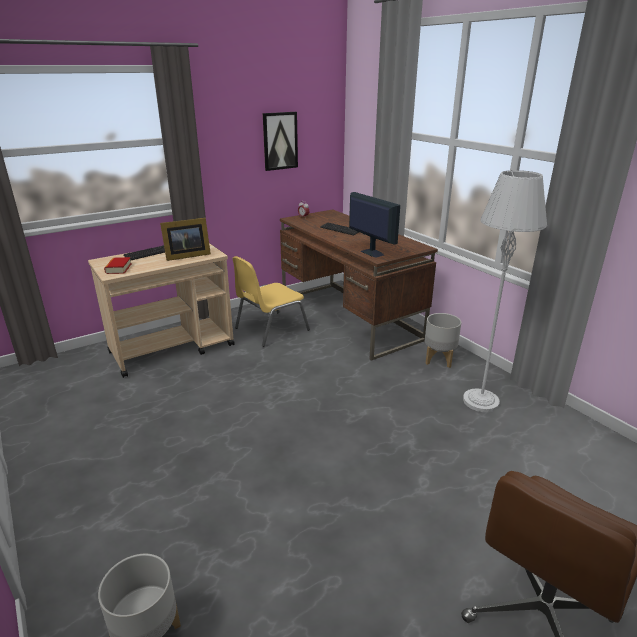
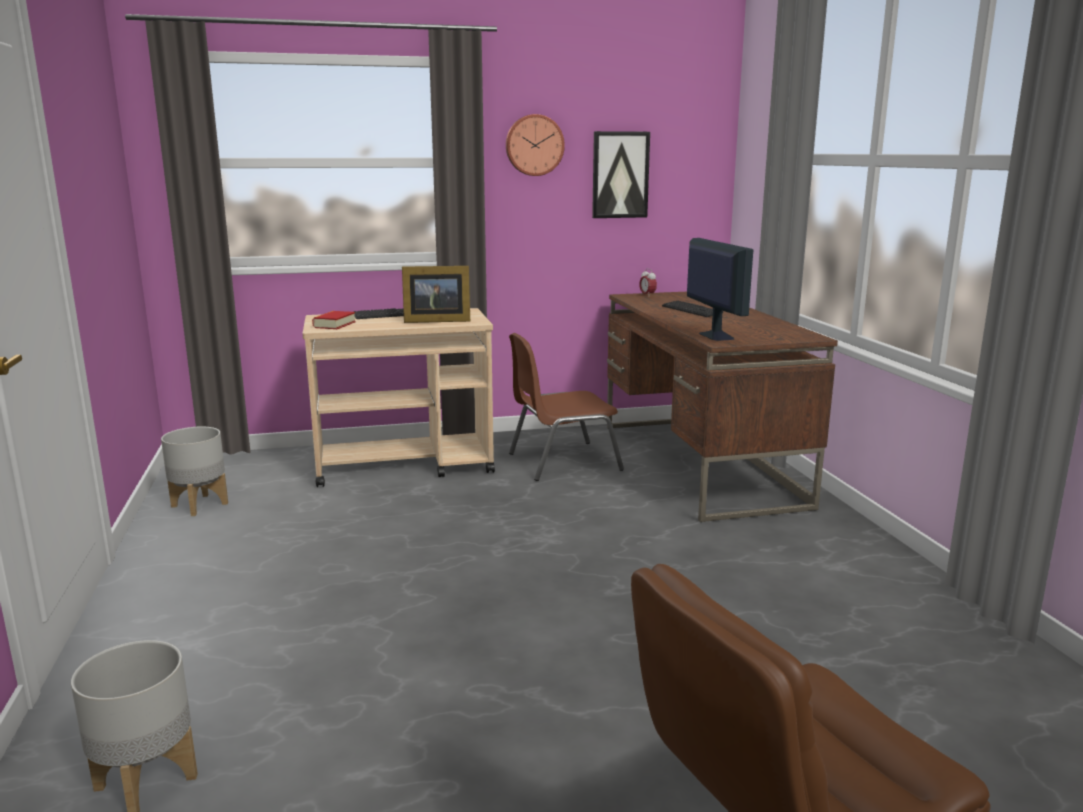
camera: 20 degrees right, 10 degrees down
yellow chair [232,256,310,347] -> brown chair [509,333,624,481]
grey planter [425,313,461,368] -> grey planter moved to [161,427,228,516]
grey floor lamp [463,170,547,412] -> none
none -> wall clock [506,114,565,176]

